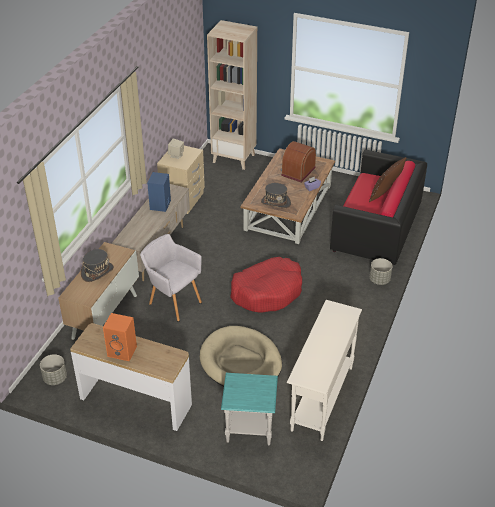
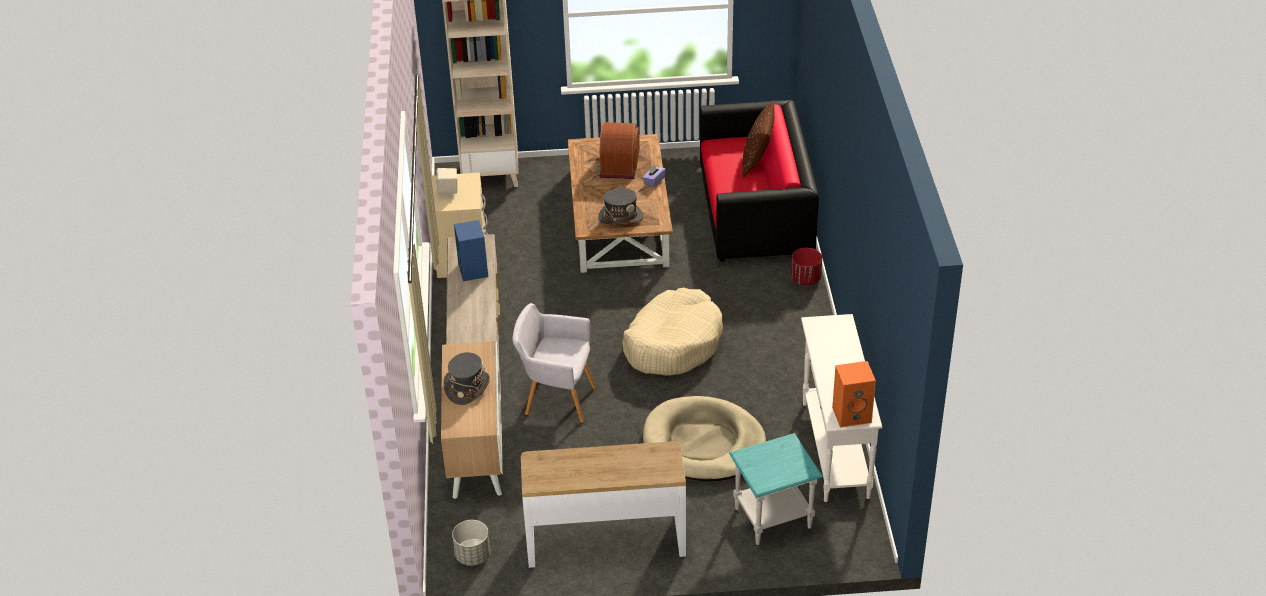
camera: 25 degrees left, 0 degrees up
orange speaker [103,313,137,361] -> orange speaker moved to [832,361,876,427]
red dog bed [230,257,302,313] -> beige dog bed [622,288,723,375]
grey planter [370,258,393,285] -> red planter [791,248,822,285]

